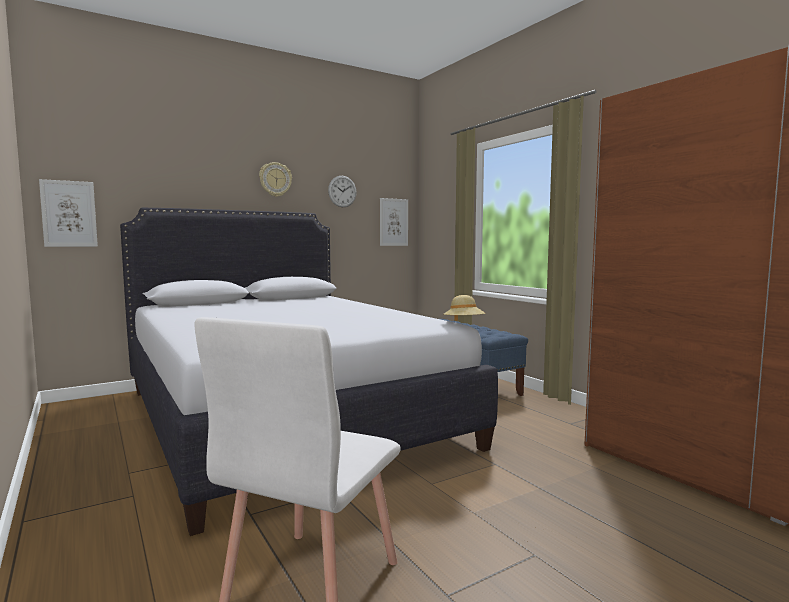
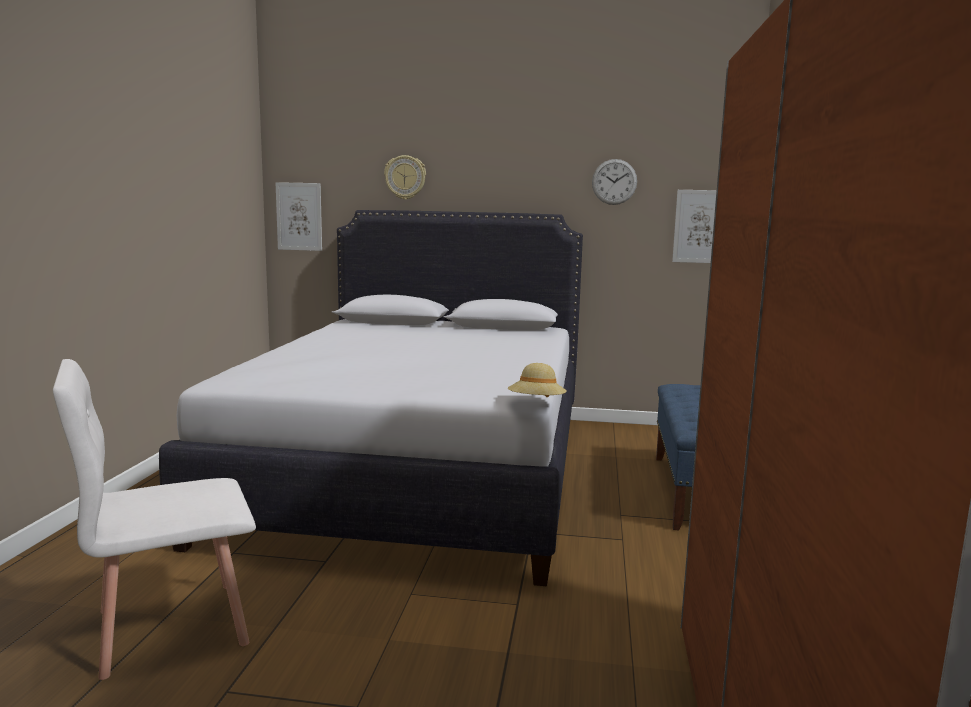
camera: 40 degrees right, 5 degrees up
wall clock [259,162,292,197] -> wall clock moved to [384,155,426,200]

